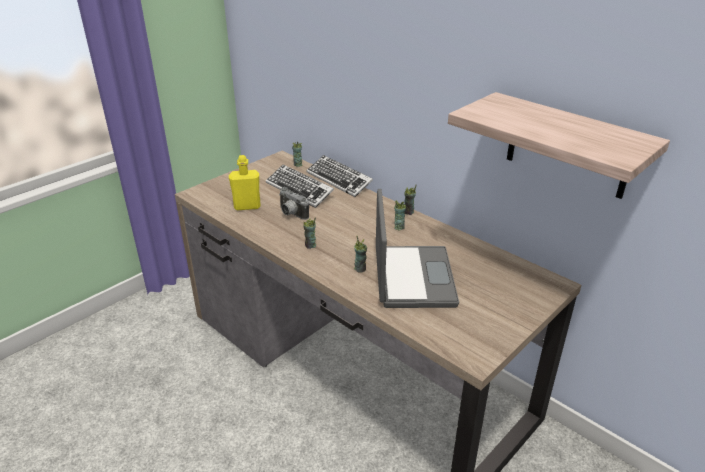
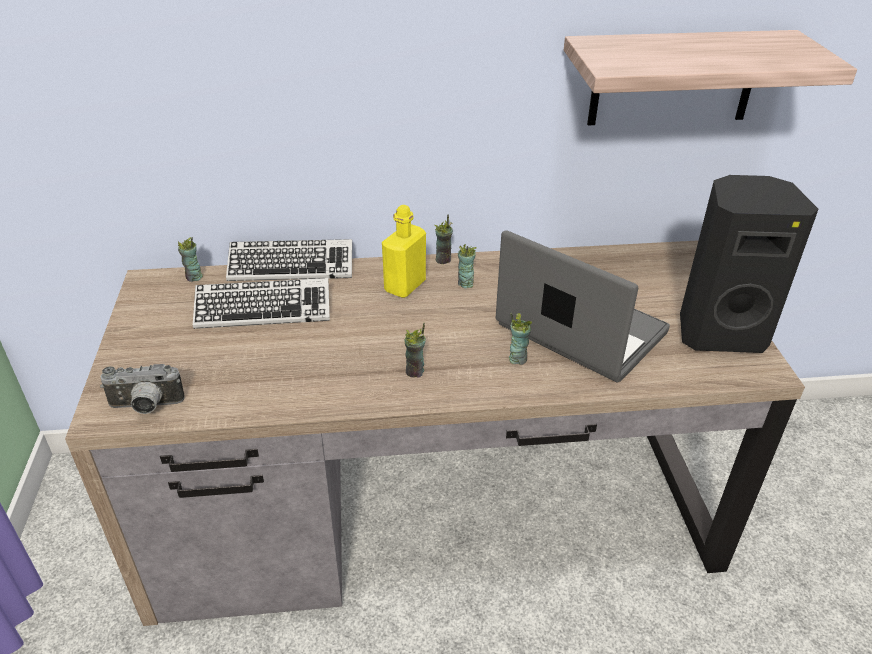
camera: 50 degrees left, 5 degrees up
yellow bottle [229,155,261,210] -> yellow bottle moved to [382,205,426,298]
camera [279,187,309,220] -> camera moved to [100,364,185,414]
none -> black speaker [680,175,818,353]

